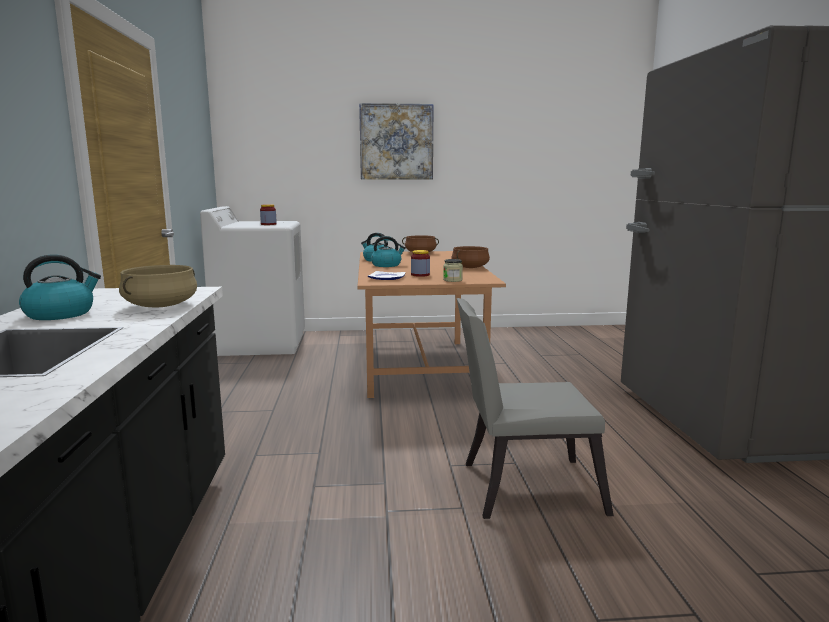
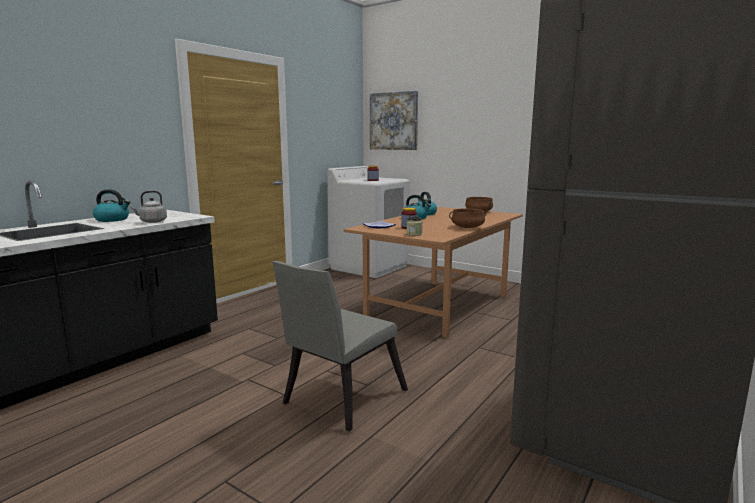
camera: 40 degrees right, 0 degrees up
beige cooking pot [119,265,197,307] -> grey kettle [130,191,167,223]
picture [359,103,433,180] -> picture moved to [370,91,418,150]
grey chair [457,298,614,519] -> grey chair turned 90 degrees counterclockwise [272,261,408,432]

